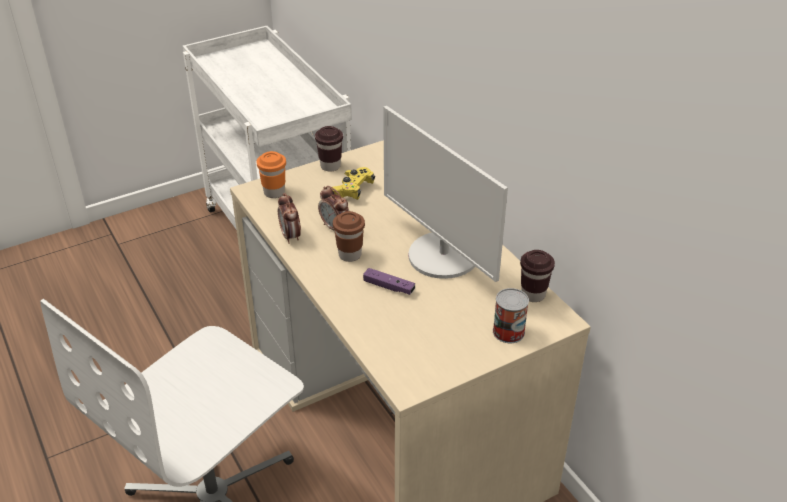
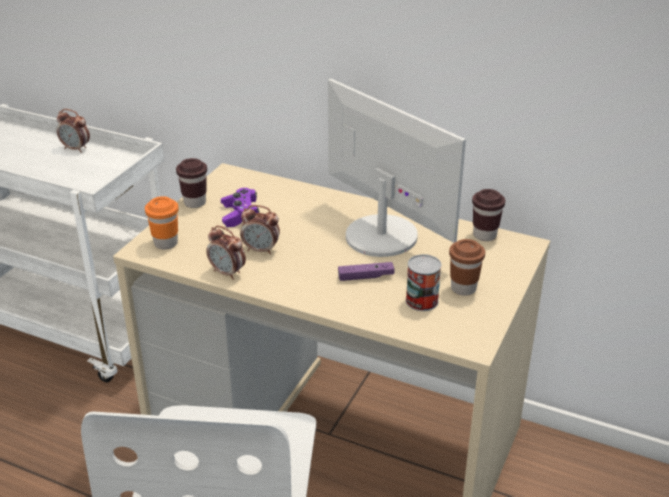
camera: 35 degrees left, 5 degrees down
yellow game controller [330,167,375,200] -> purple game controller [221,188,259,227]
brown cup [333,211,365,262] -> brown cup moved to [449,239,485,296]
monitor [383,106,508,282] -> monitor turned 150 degrees counterclockwise [328,79,466,257]
can [493,288,529,343] -> can moved to [406,254,442,311]
none -> alarm clock [57,109,90,153]

